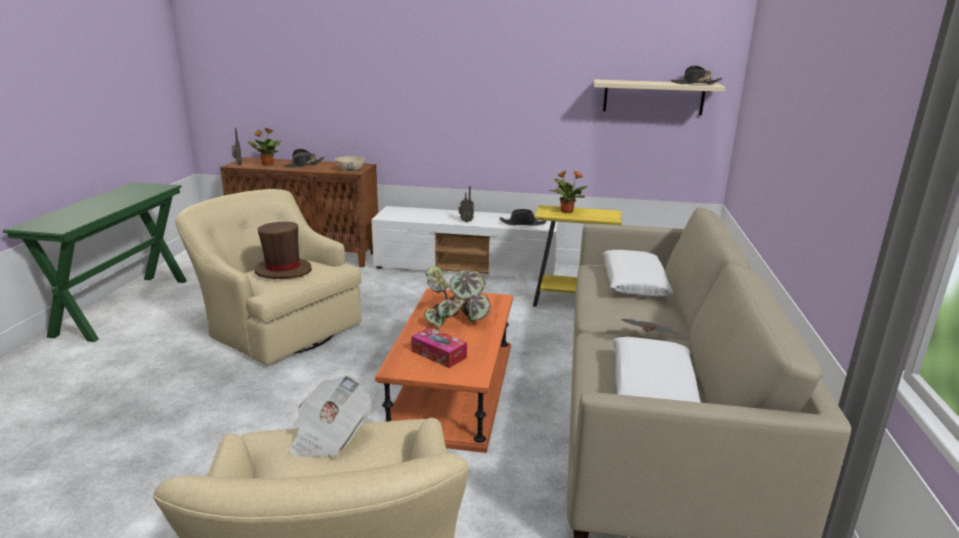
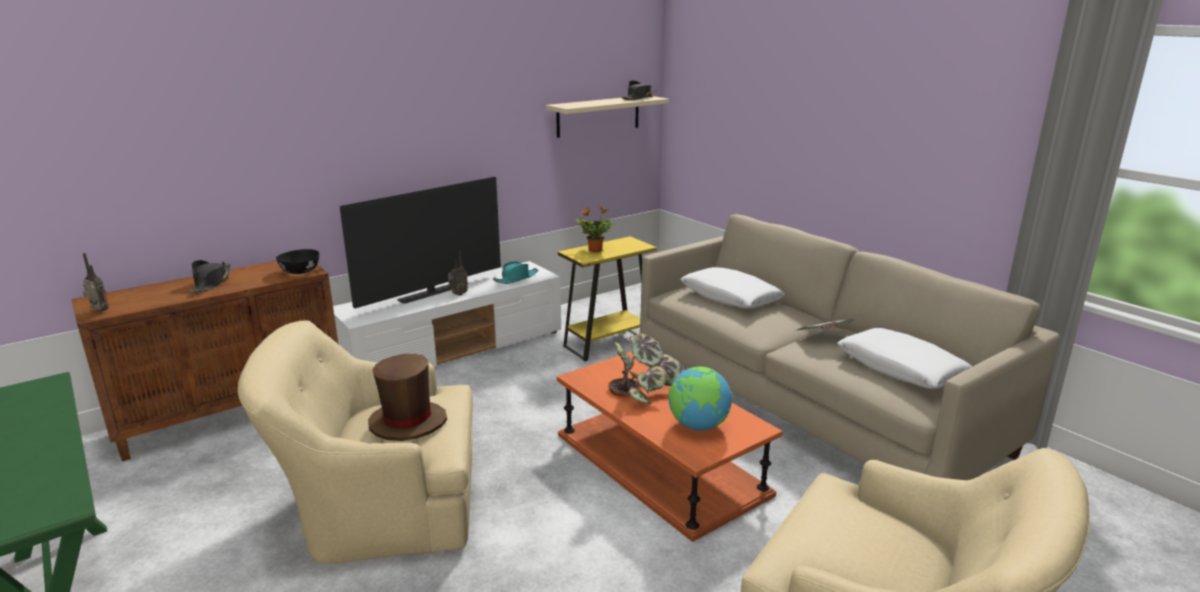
camera: 45 degrees left, 0 degrees up
potted plant [247,128,282,166] -> none
newspaper [289,375,372,458] -> none
beige bowl [336,156,365,172] -> black bowl [276,249,319,274]
tissue box [411,327,467,368] -> globe [669,366,732,430]
black hat [499,209,546,226] -> turquoise hat [493,261,539,284]
none -> television [340,177,501,308]

